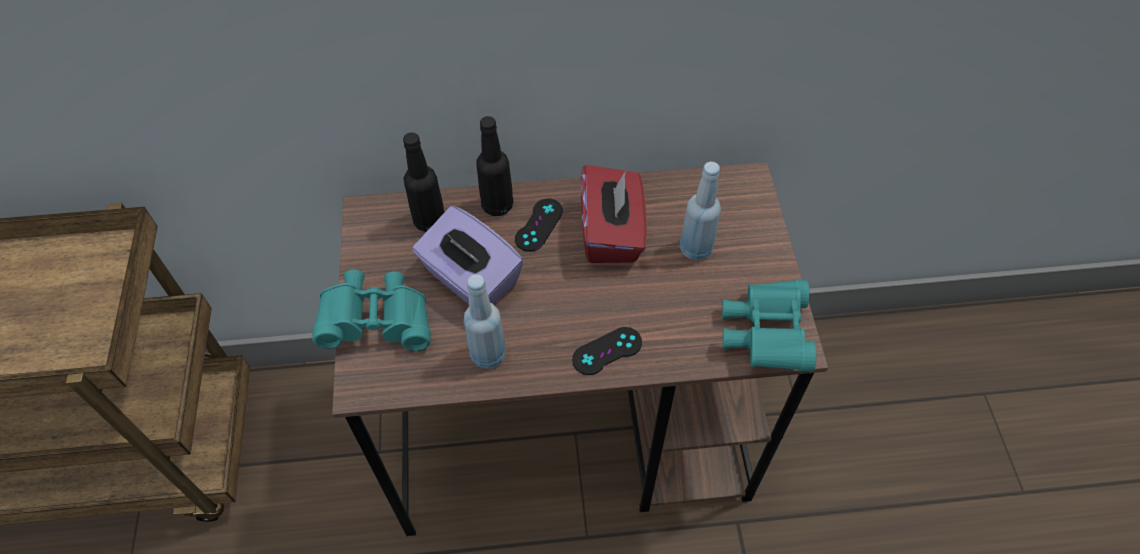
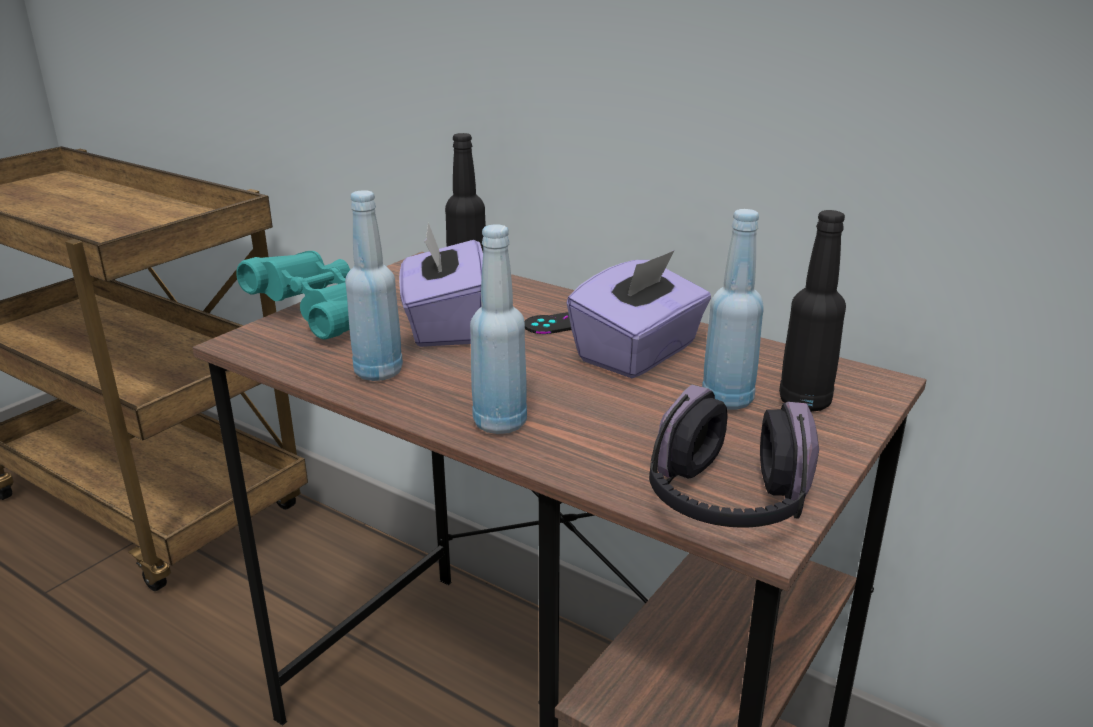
camera: 40 degrees right, 30 degrees down
black bottle [476,116,513,216] -> black bottle moved to [779,210,846,412]
black game controller [572,327,642,375] -> blue bottle [470,224,527,434]
red tissue box [581,165,647,263] -> purple tissue box [567,250,711,378]
turquoise binoculars [722,280,816,371] -> headphones [649,384,819,528]

